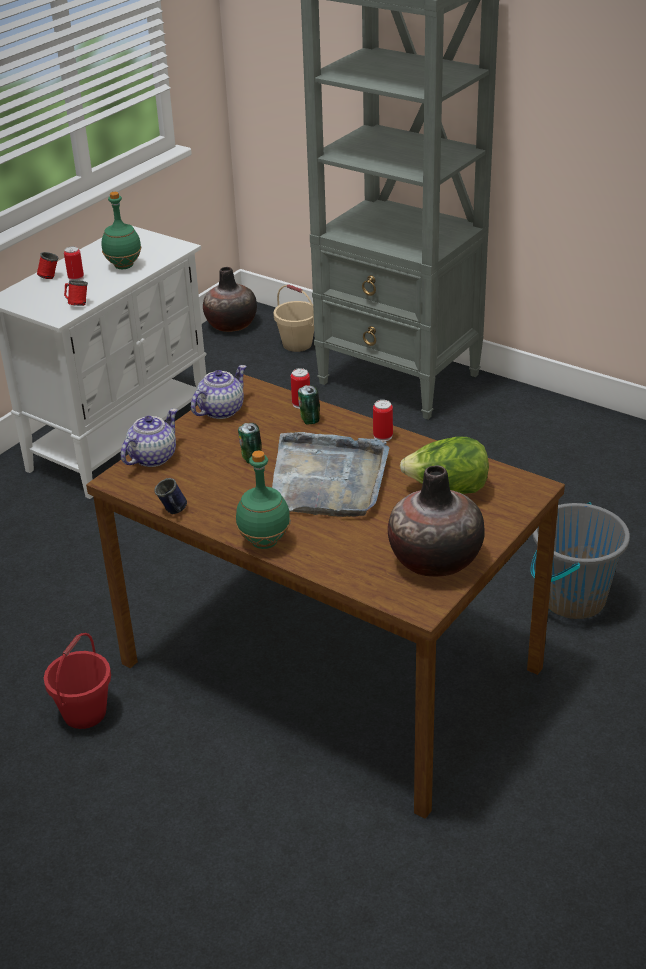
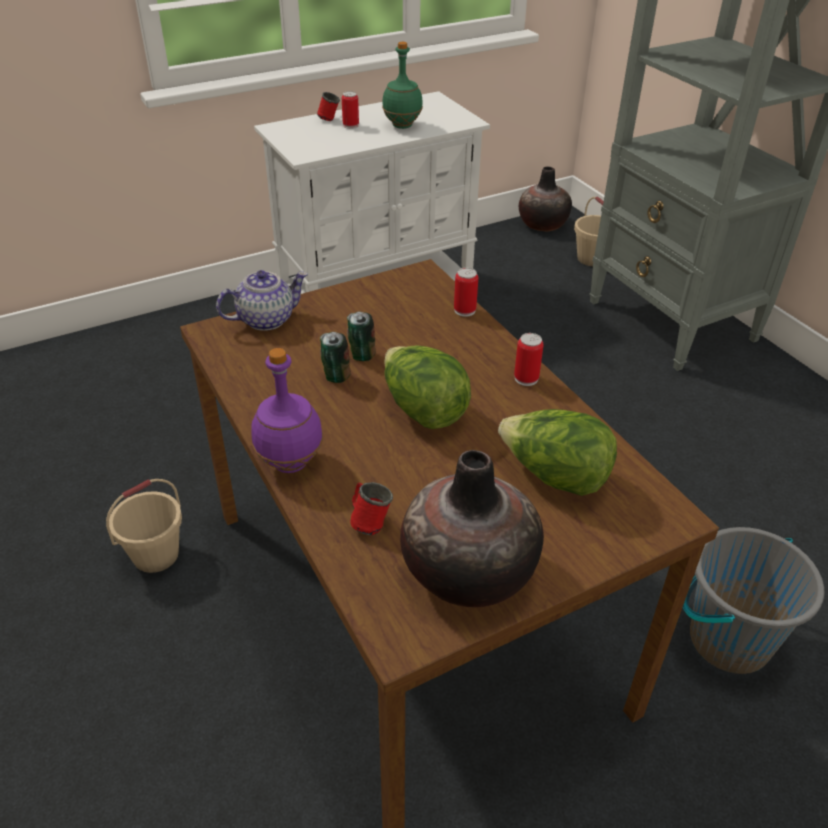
camera: 25 degrees right, 5 degrees up
red bucket [44,633,111,729] -> beige bucket [106,479,182,573]
red mug [64,280,88,306] -> red mug moved to [350,482,393,535]
blue mug [154,478,187,514] -> none
teapot [191,365,246,419] -> none
green bottle [236,451,290,549] -> purple bottle [251,348,323,473]
grey tray [272,432,389,517] -> lettuce [384,346,471,429]
can [298,385,320,424] -> can moved to [320,332,351,383]

